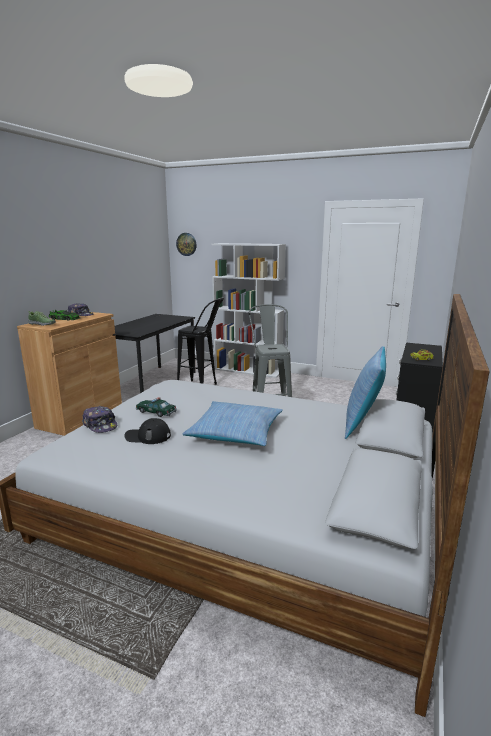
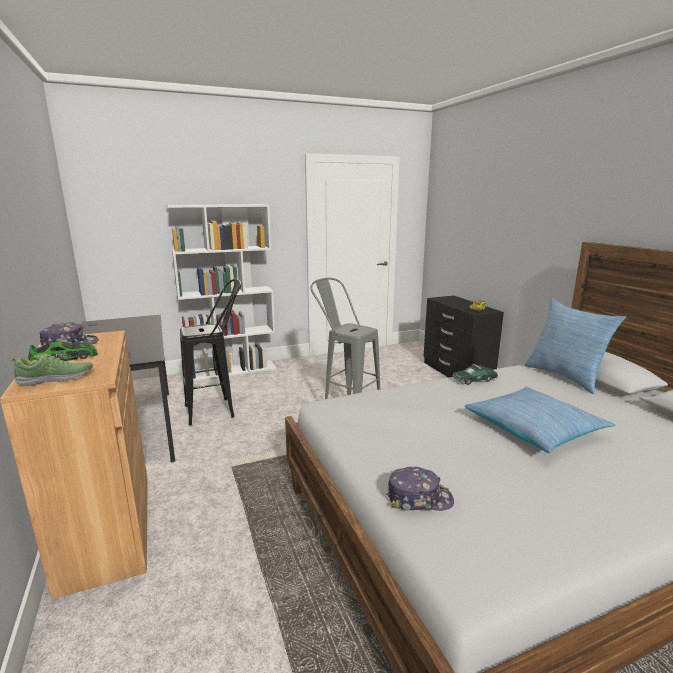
camera: 45 degrees left, 0 degrees up
black cap [124,418,171,444] -> none
toy car [136,397,177,417] -> toy car moved to [452,364,498,385]
wall clock [176,233,197,256] -> none

